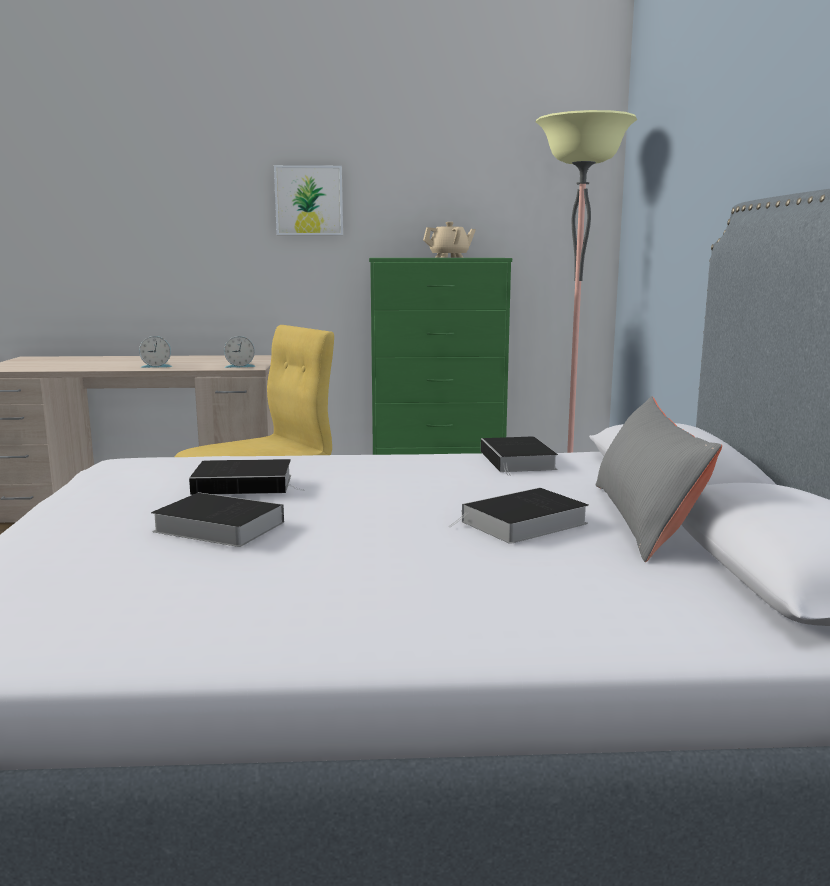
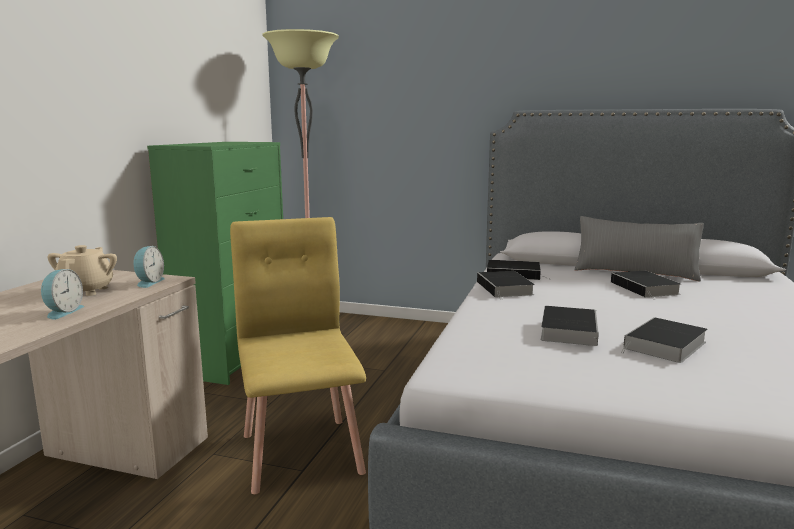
camera: 70 degrees left, 0 degrees up
picture [274,165,343,235] -> none
beige teapot [423,222,476,258] -> beige teapot moved to [48,245,117,296]
none -> book [477,271,535,300]

